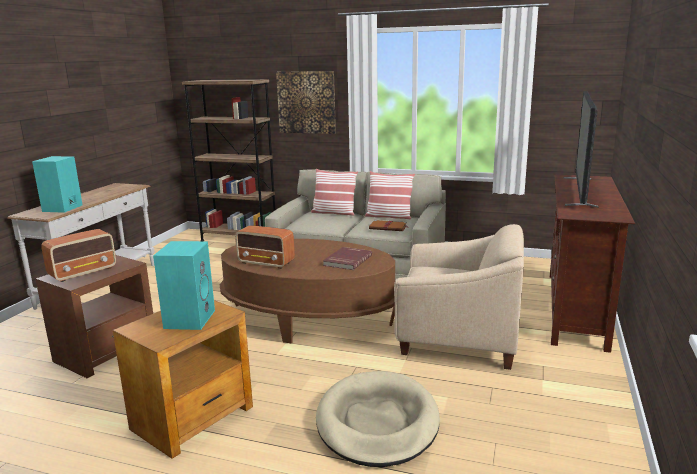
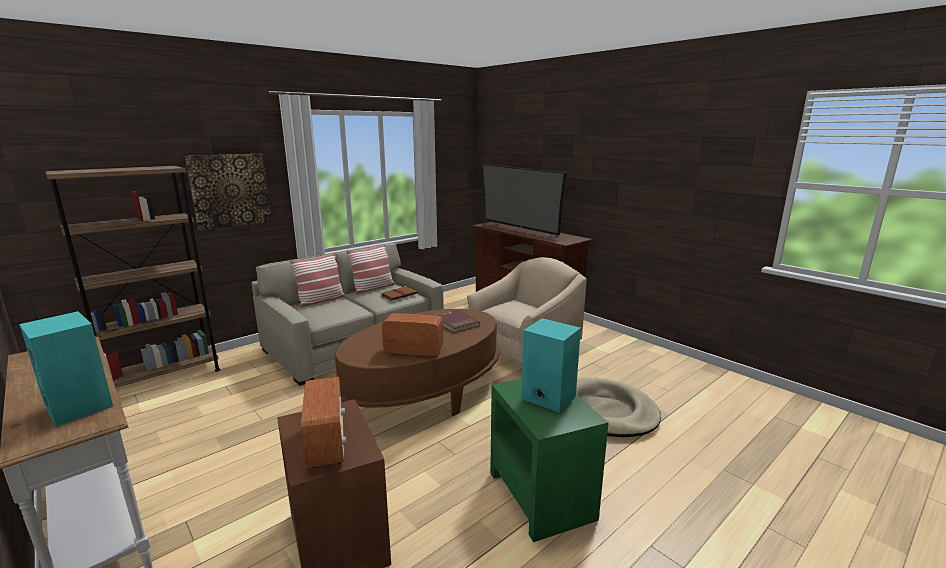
camera: 60 degrees left, 0 degrees up
brown side table [113,300,253,459] -> green side table [490,379,608,542]
radio [235,225,295,269] -> radio turned 135 degrees counterclockwise [382,313,443,356]

